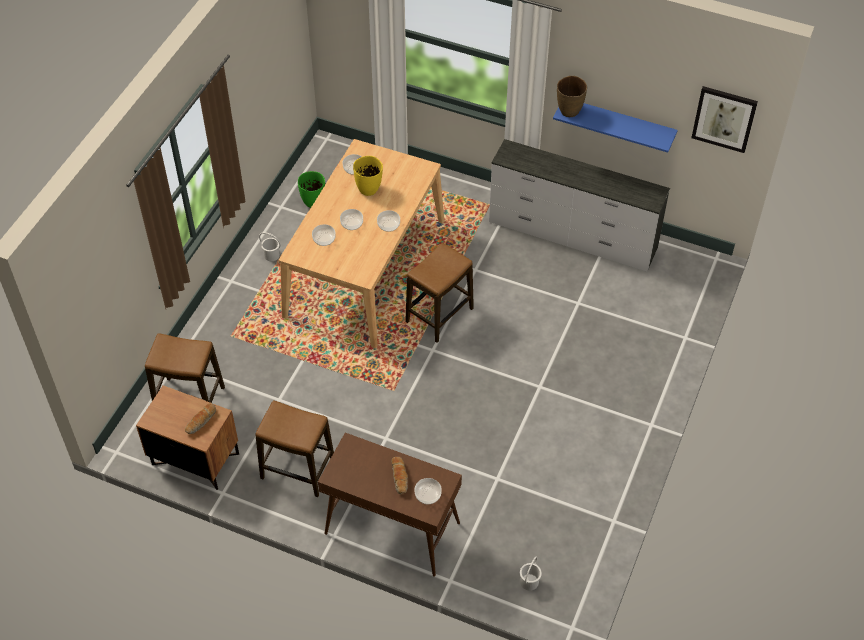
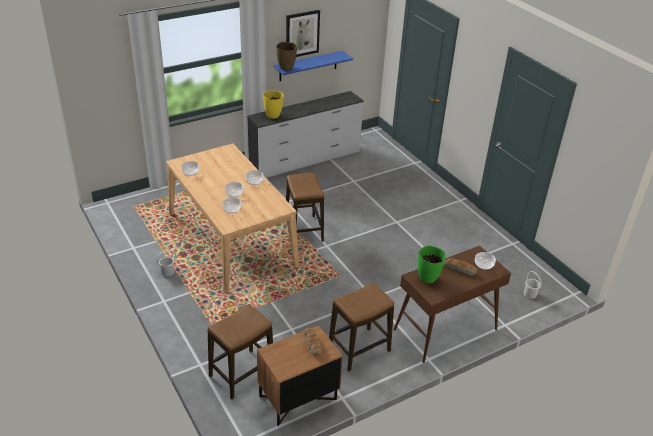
camera: 55 degrees left, 15 degrees down
green vase [298,171,325,208] -> green vase moved to [418,246,446,283]
yellow vase [353,156,383,196] -> yellow vase moved to [263,90,284,119]
picture [691,86,758,153] -> picture moved to [286,10,320,57]

